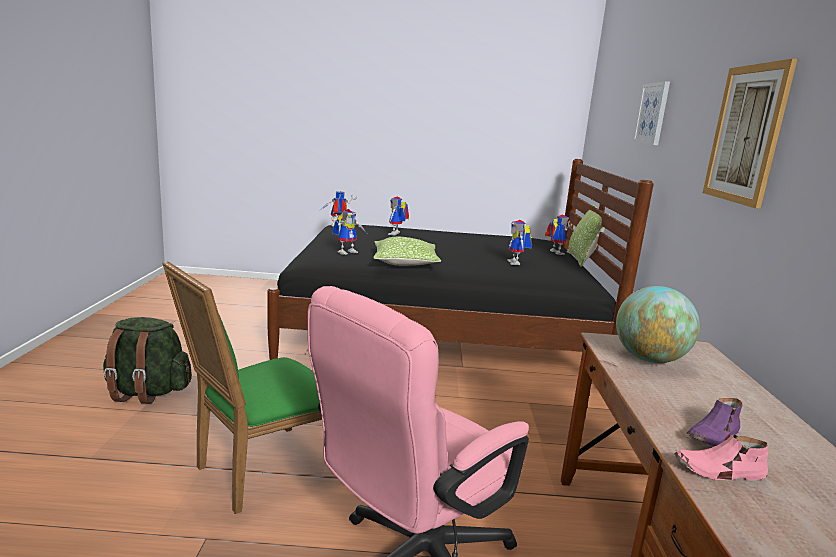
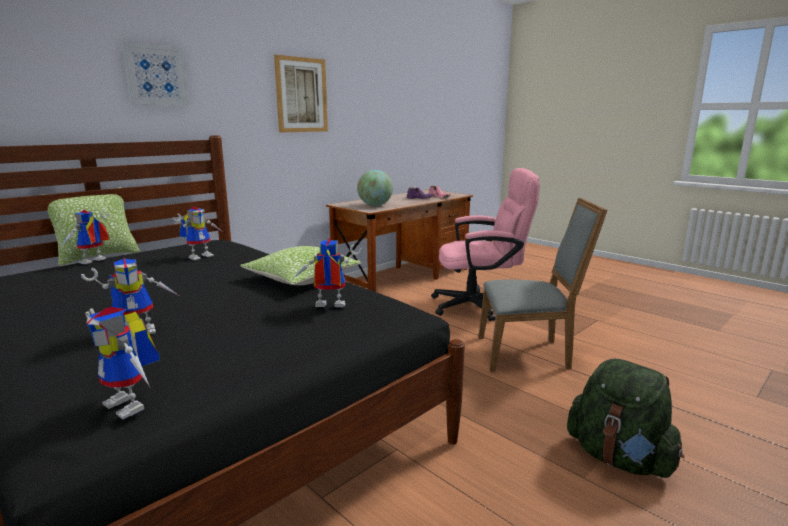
camera: 135 degrees left, 0 degrees up
green chair [163,261,322,514] -> grey chair [478,198,607,372]

